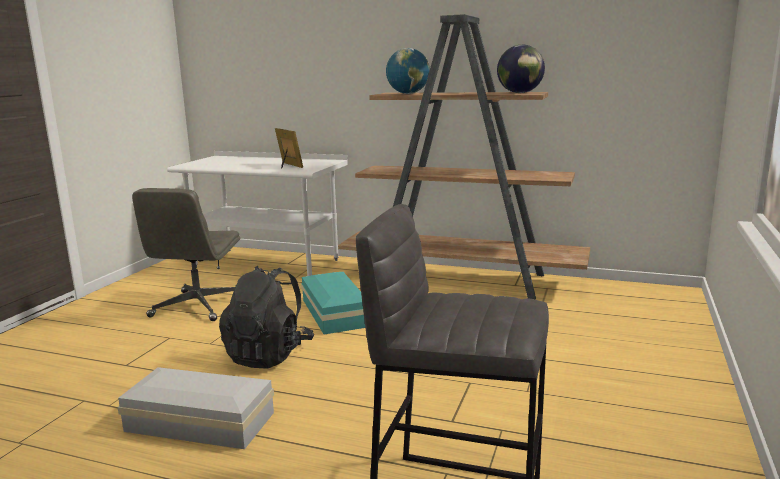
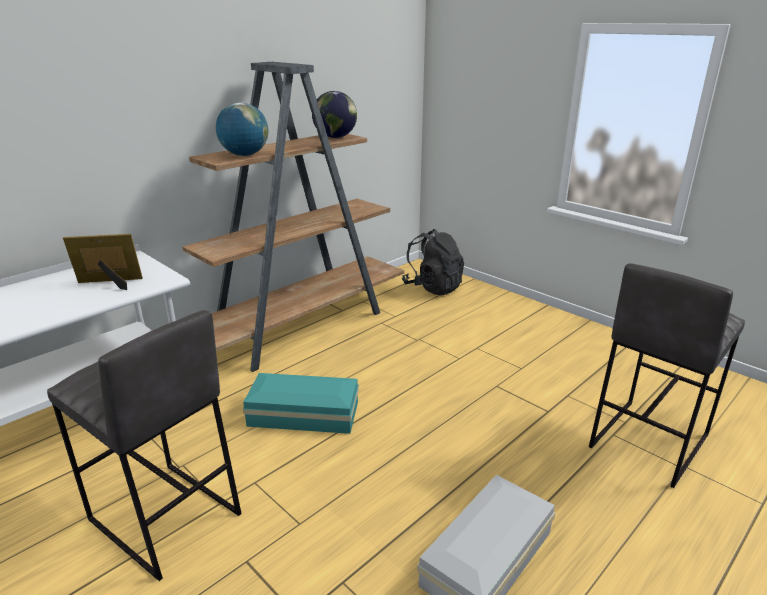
camera: 65 degrees left, 10 degrees up
grey office chair [132,188,240,321] -> grey stool [47,310,242,581]
black backpack [219,266,314,369] -> black backpack moved to [402,229,464,295]

